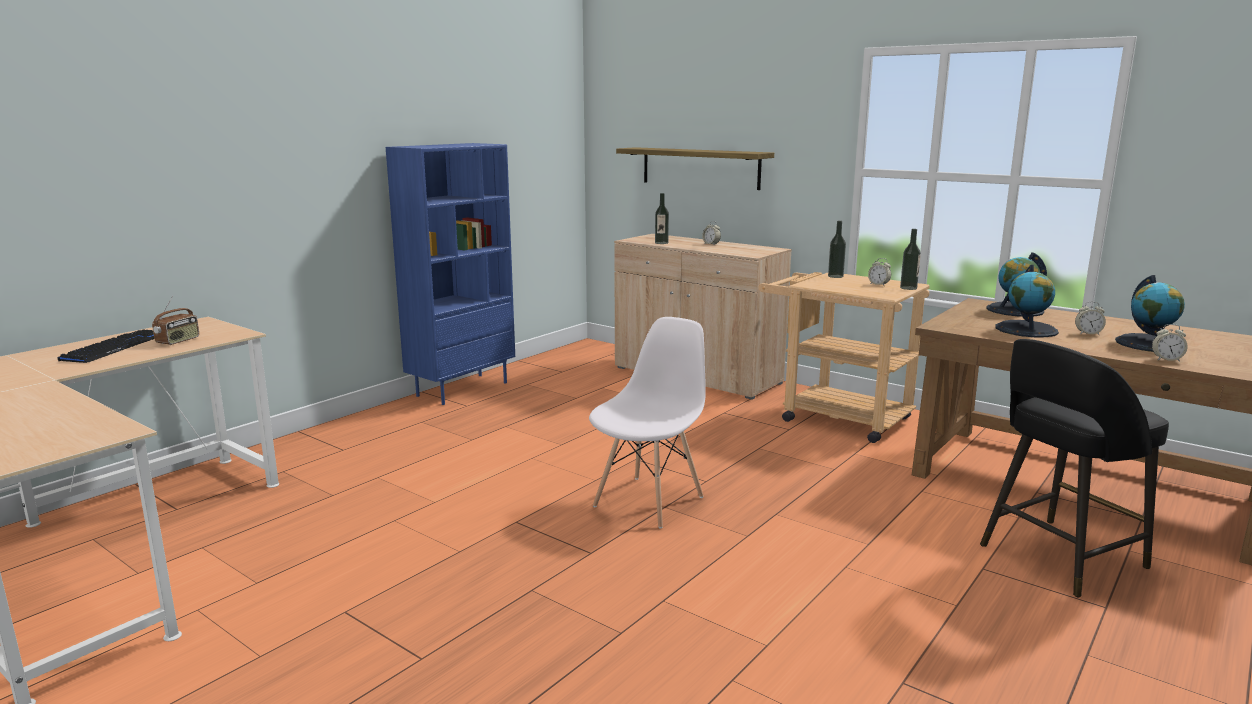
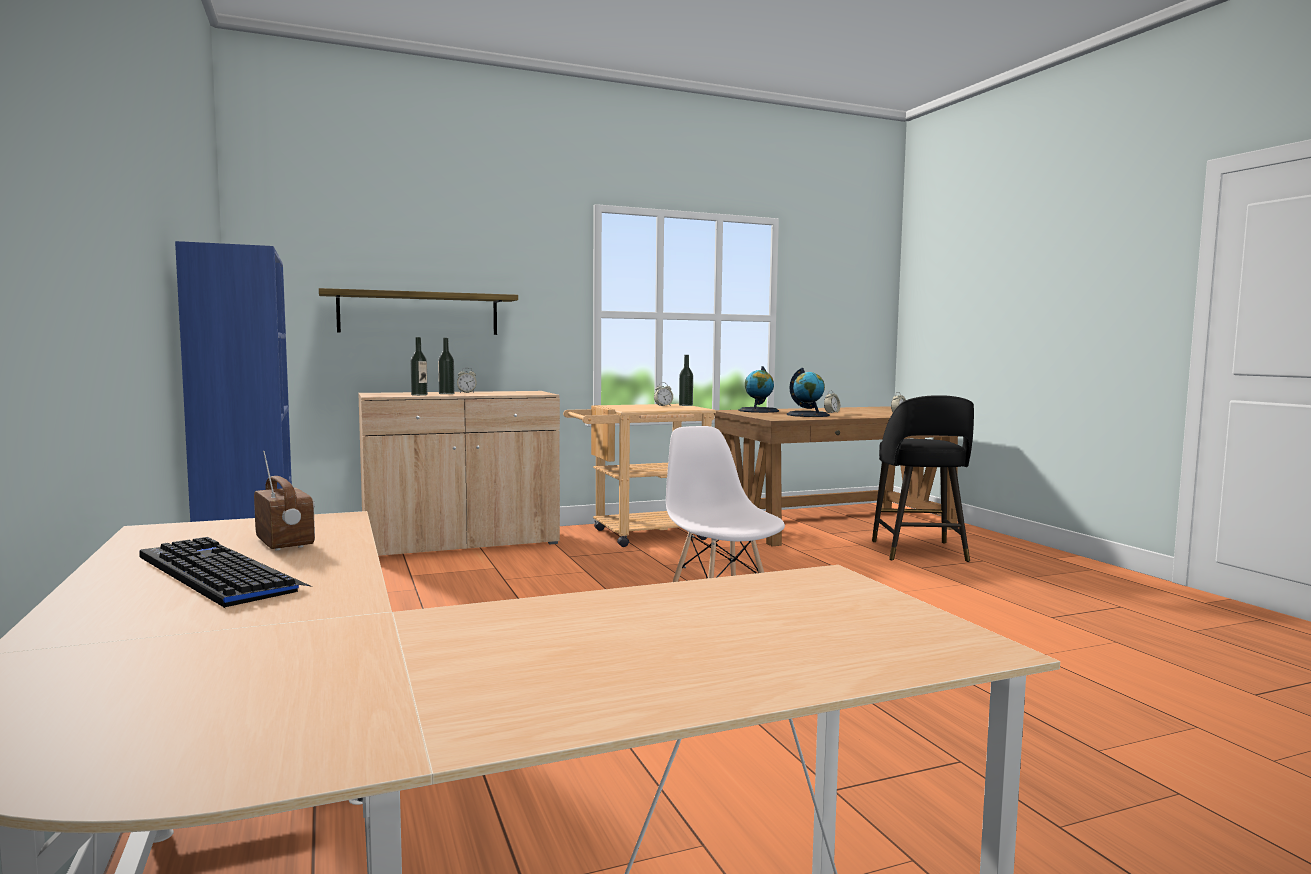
camera: 60 degrees left, 10 degrees down
bottle [828,221,846,278] -> bottle moved to [438,338,455,394]
globe [1115,275,1185,352] -> none

